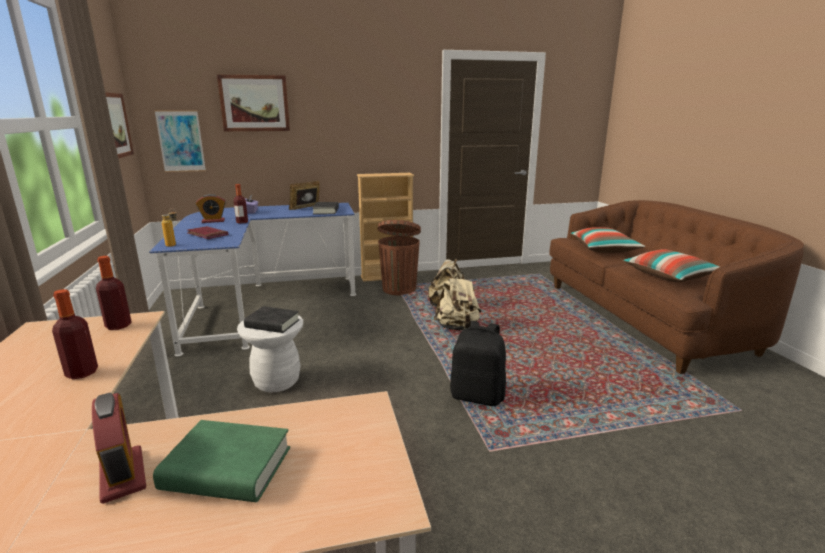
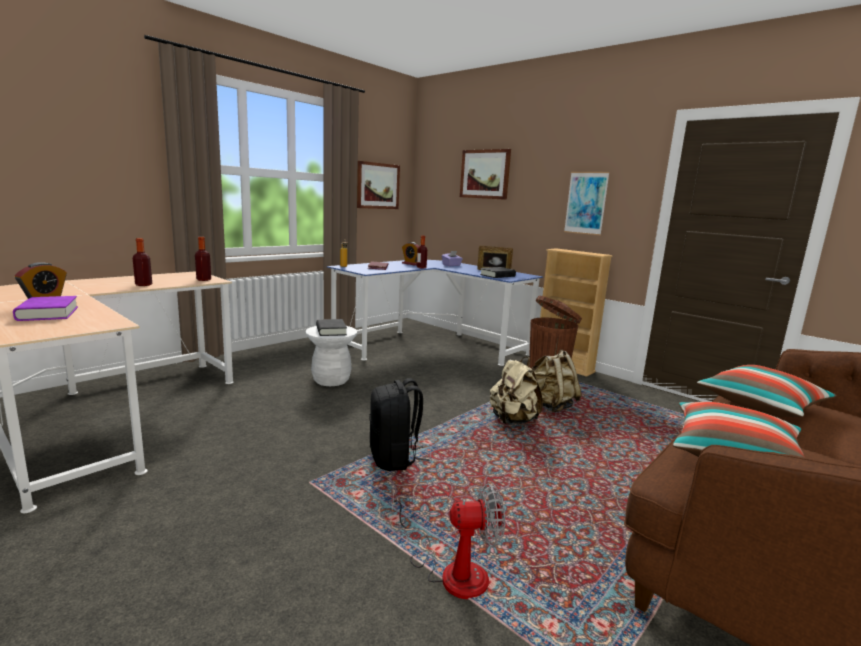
camera: 55 degrees right, 5 degrees down
green book [153,420,290,502] -> purple book [13,296,78,321]
picture [154,110,206,172] -> picture moved to [564,172,610,235]
none -> fan [392,483,505,600]

